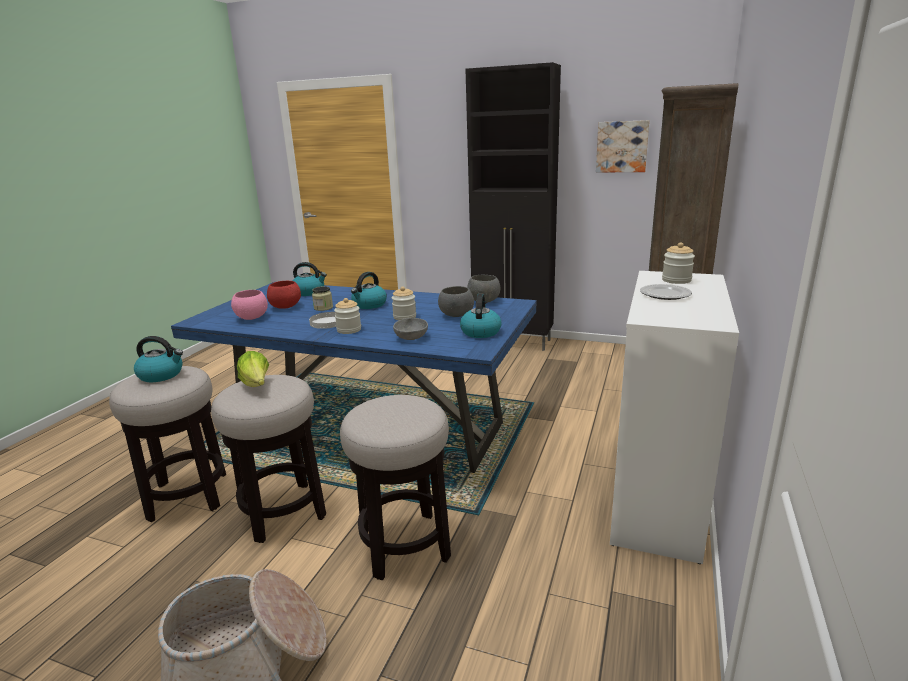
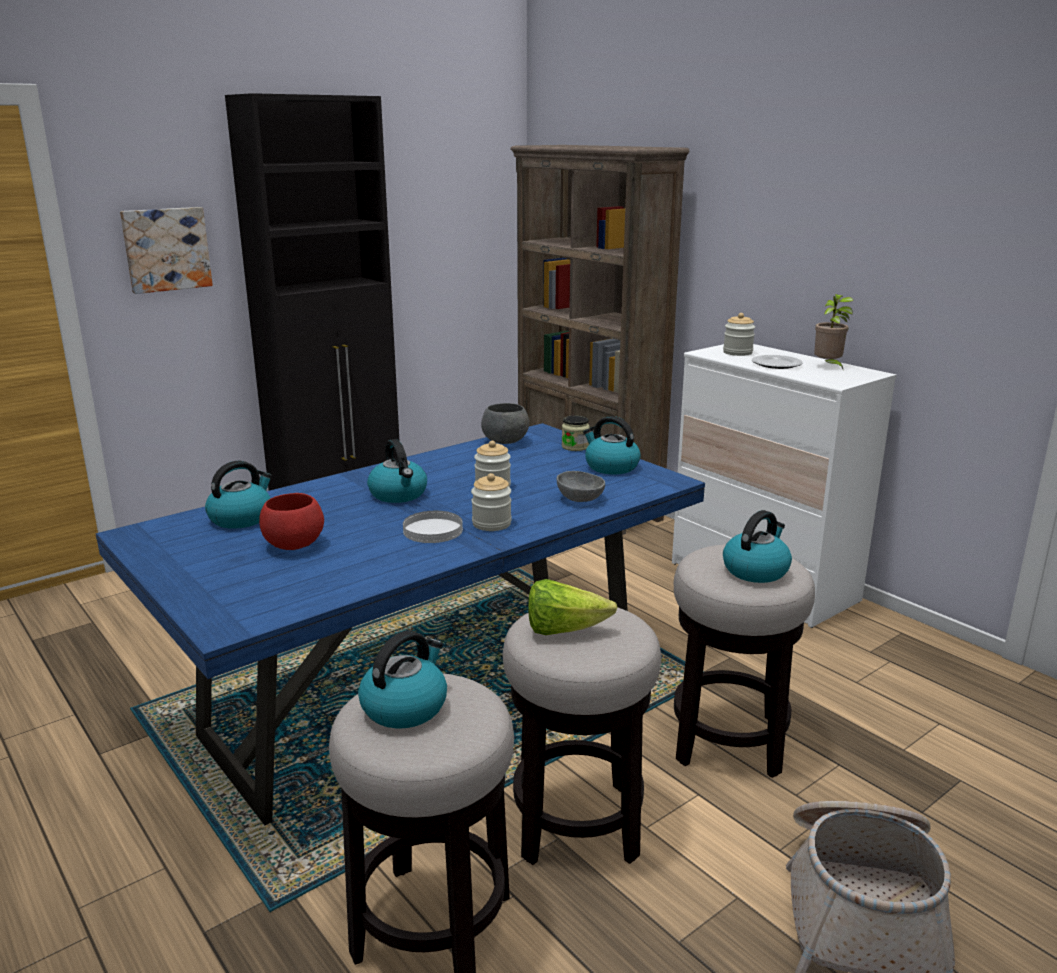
camera: 60 degrees left, 0 degrees up
pink bowl [231,290,268,320] -> none
jar [312,286,333,311] -> jar moved to [562,415,590,451]
grey bowl [438,286,474,317] -> none
picture [596,120,650,172] -> picture moved to [120,207,213,294]
none -> kettle [723,510,792,583]
none -> potted plant [814,294,853,369]

